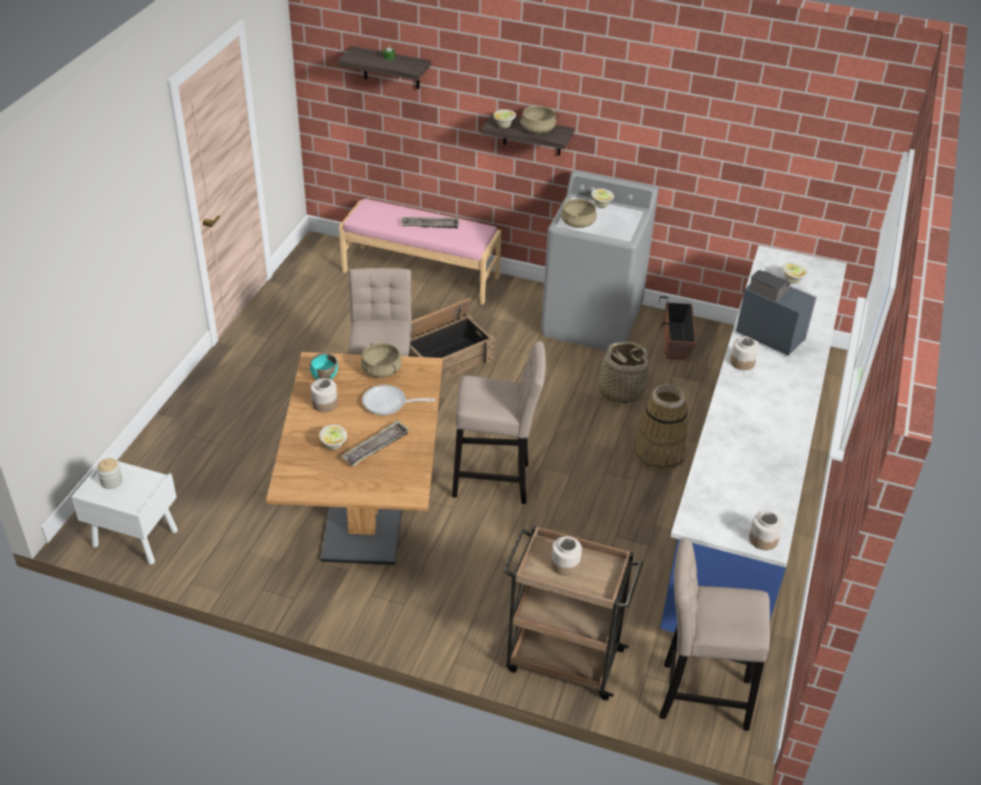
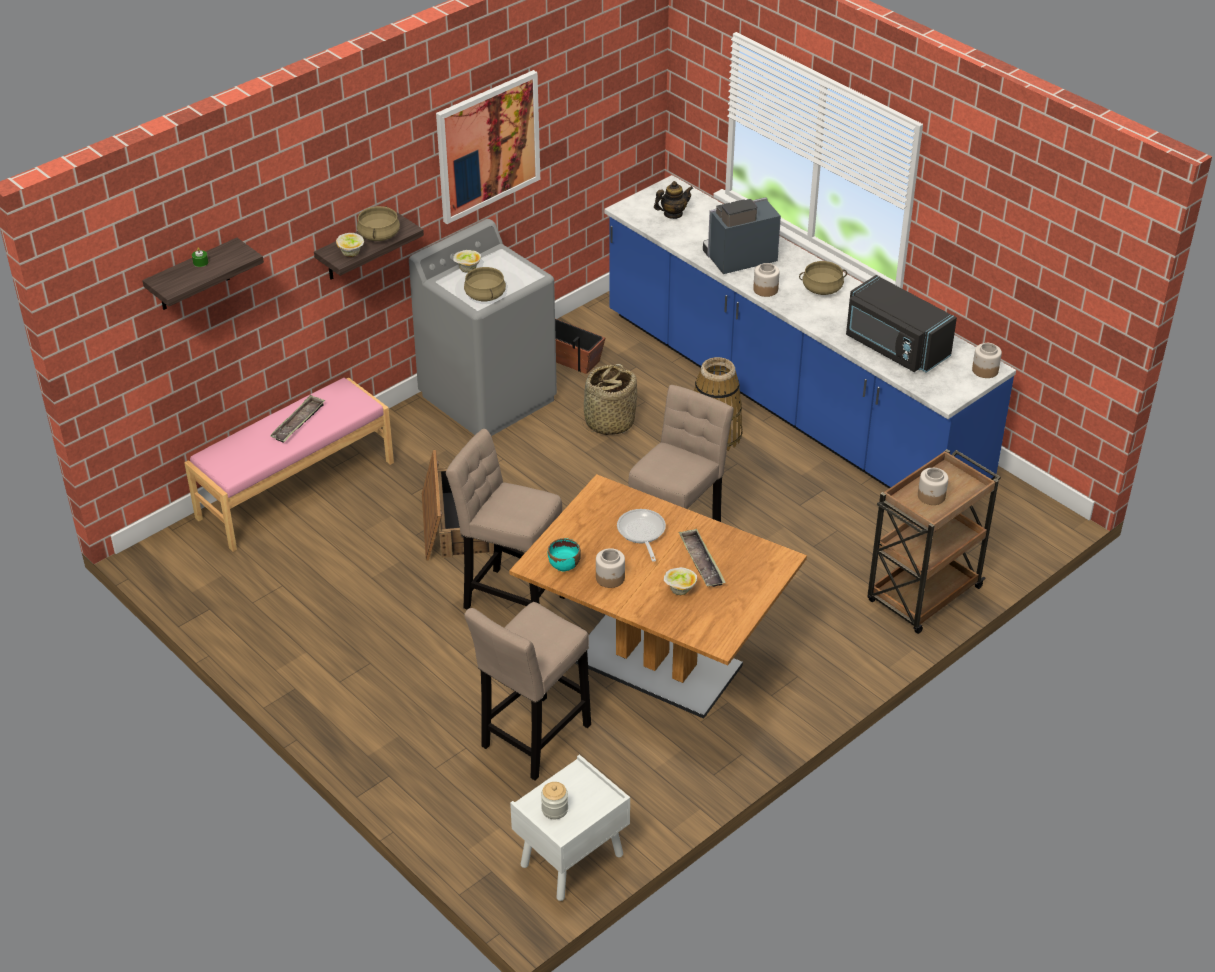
camera: 60 degrees left, 0 degrees up
beige cooking pot [361,343,402,378] -> beige cooking pot moved to [799,261,847,295]
frying pan [362,385,435,415] -> frying pan turned 135 degrees clockwise [617,509,666,562]
beige stool [660,538,770,731] -> beige stool moved to [464,602,591,780]
bowl [782,263,807,284] -> teapot [654,181,693,219]
none -> picture [436,70,540,224]
none -> black microwave [846,275,957,373]

